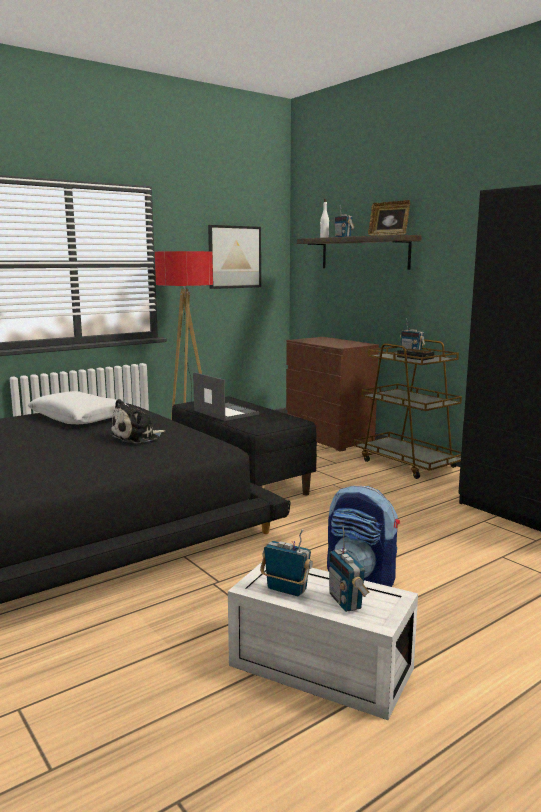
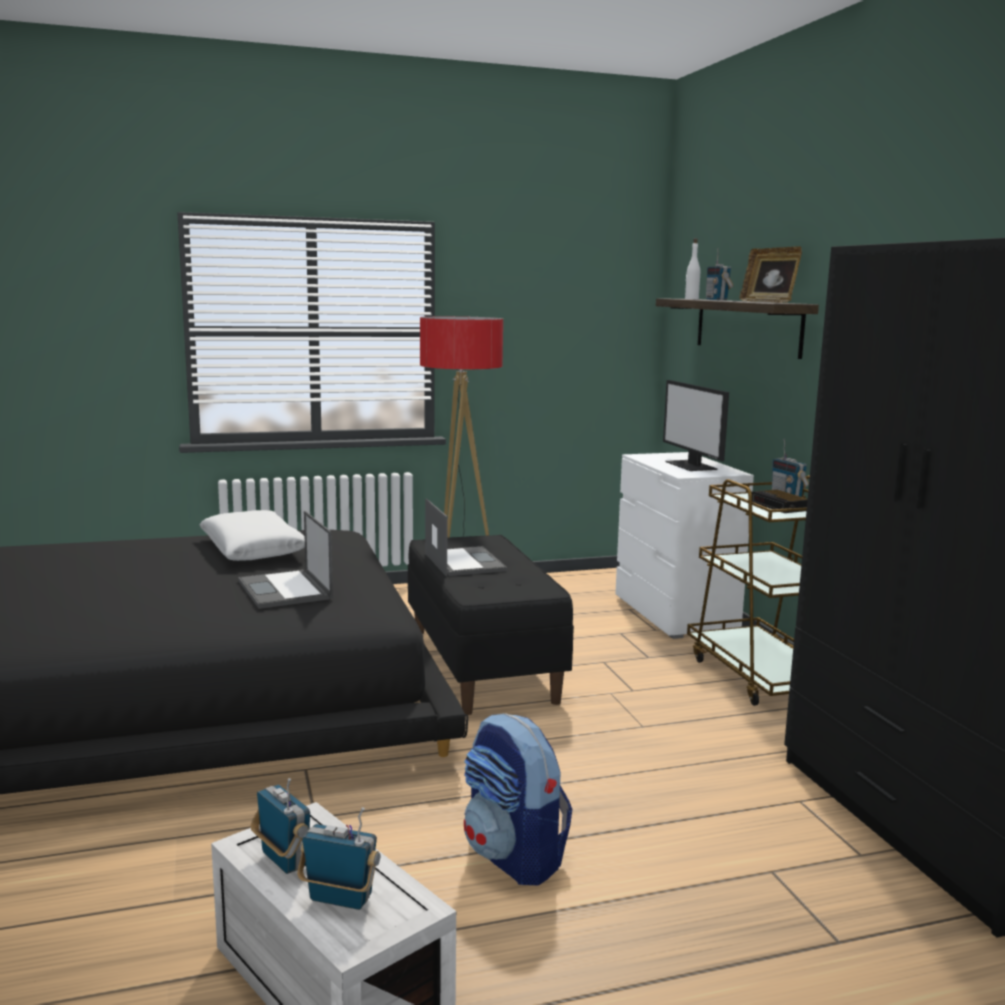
camera: 20 degrees right, 0 degrees up
plush toy [109,399,166,443] -> laptop [238,511,333,609]
picture [208,225,261,289] -> none
brown dresser [286,337,379,452] -> white dresser [615,452,754,639]
radio [329,527,370,612] -> radio turned 105 degrees clockwise [297,807,380,910]
none -> monitor [663,380,729,471]

